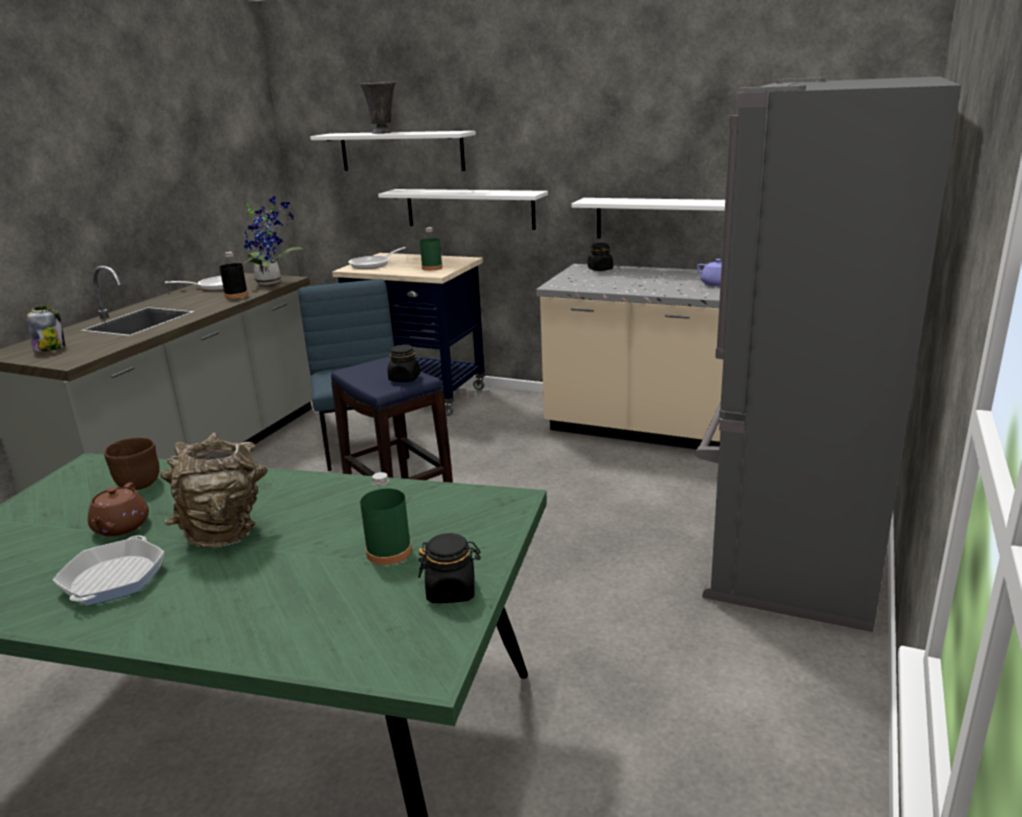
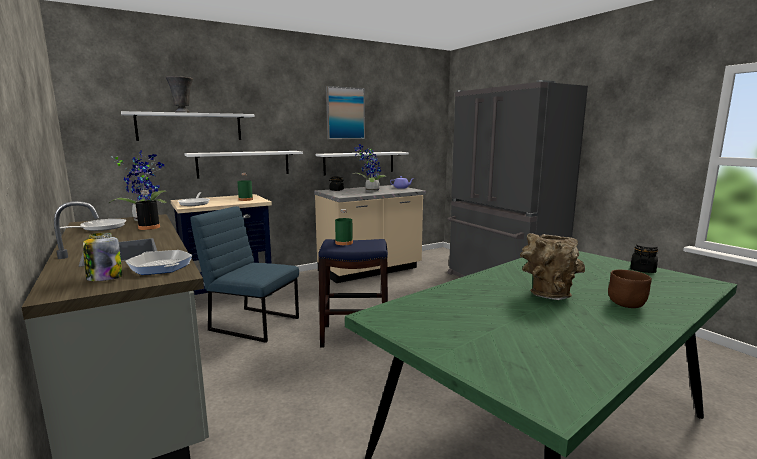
camera: 55 degrees left, 10 degrees down
frying pan [53,535,165,606] -> frying pan moved to [126,250,192,275]
brown teapot [88,482,149,536] -> none
brown bowl [104,437,160,490] -> brown bowl moved to [608,270,652,308]
green bottle [360,472,412,565] -> green bottle moved to [335,209,353,245]
black jar [387,345,420,382] -> none
none -> picture [326,86,365,139]
none -> potted plant [352,144,386,192]

